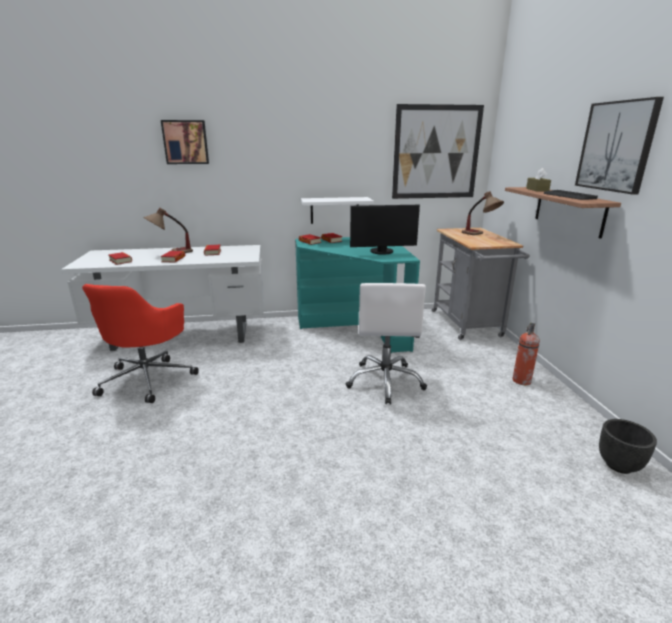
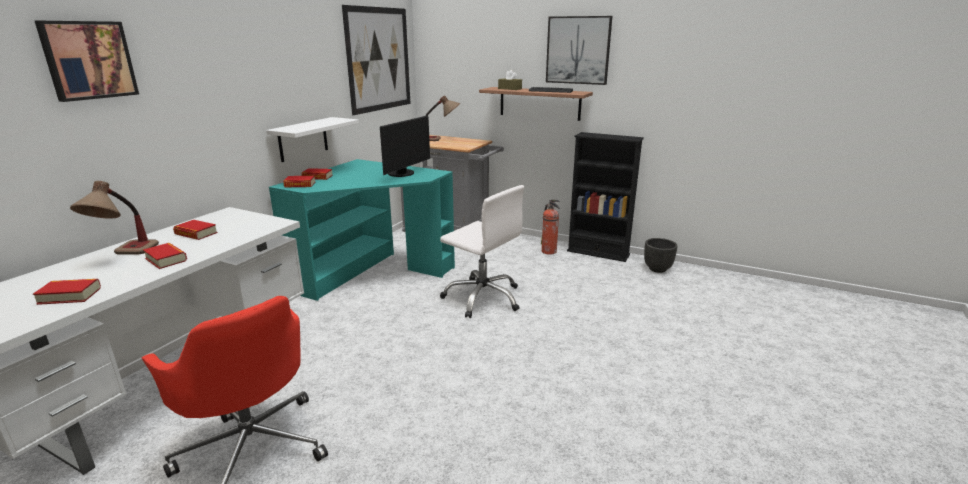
camera: 55 degrees left, 0 degrees up
none -> black bookcase [567,132,644,262]

